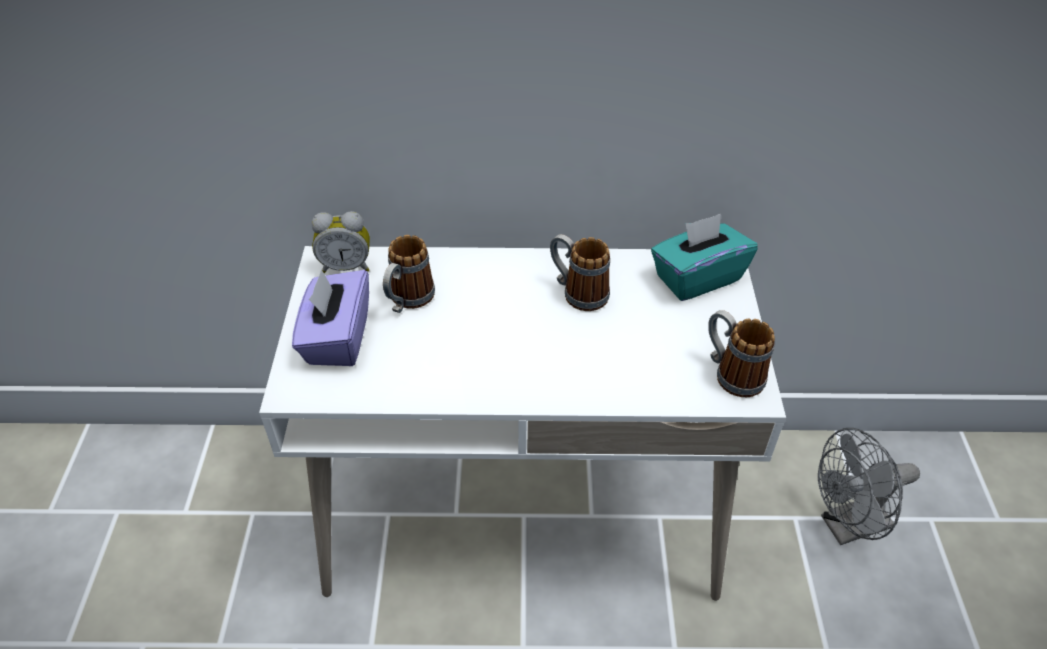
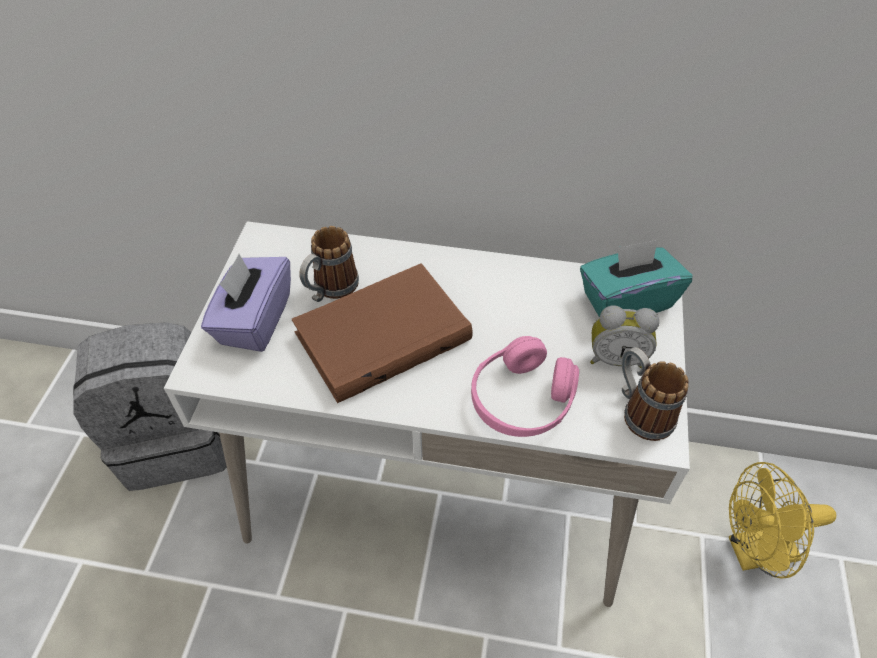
camera: 10 degrees right, 5 degrees up
alarm clock [311,211,370,273] -> alarm clock moved to [590,305,659,368]
mug [550,234,610,311] -> none
grey fan [818,428,920,545] -> yellow fan [729,462,836,579]
none -> grey backpack [73,322,227,491]
none -> brown book [292,263,473,403]
none -> pink headphones [471,336,579,437]

